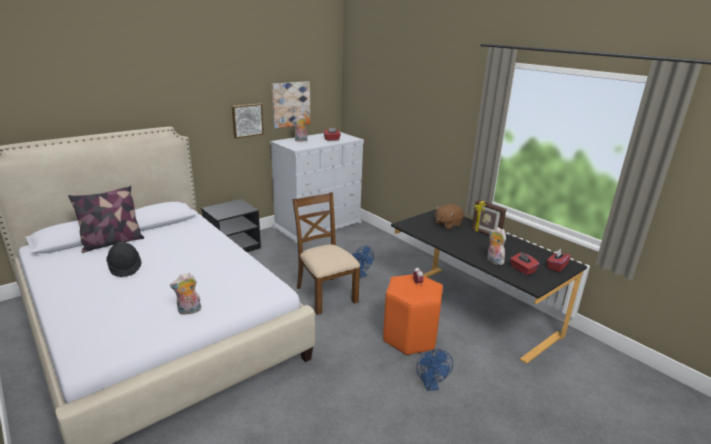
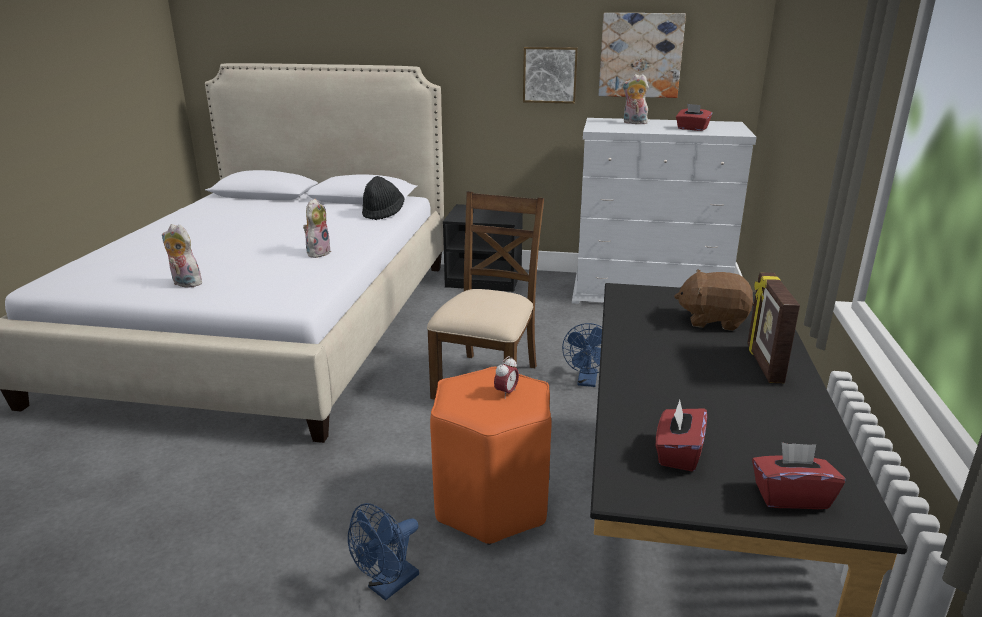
camera: 50 degrees right, 0 degrees up
pillow [68,186,144,253] -> none
black hat [106,242,142,277] -> black hat moved to [362,176,404,220]
plush toy [487,227,506,265] -> plush toy moved to [303,199,332,258]

